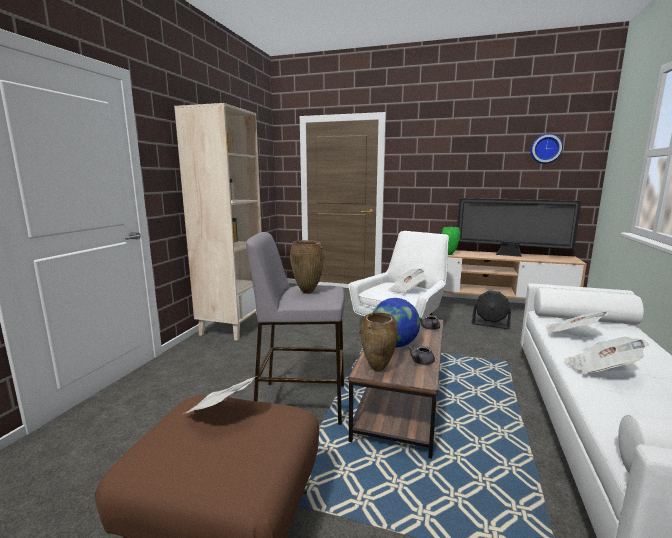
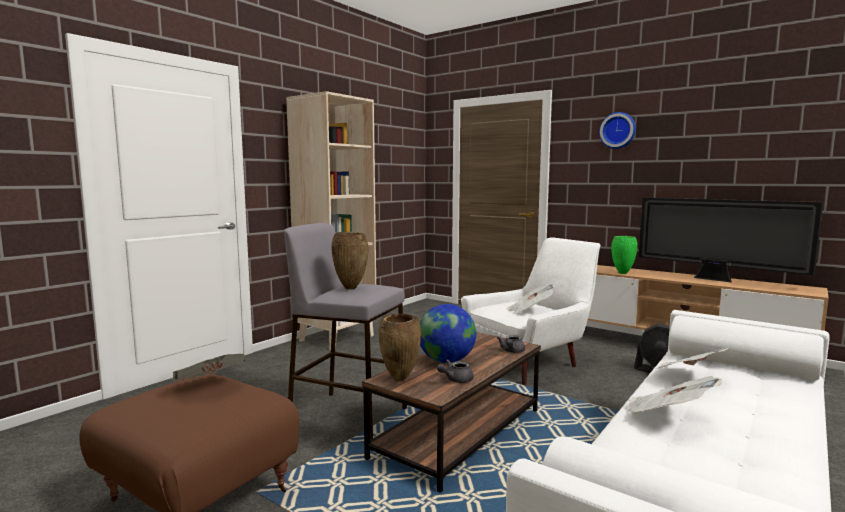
camera: 20 degrees right, 5 degrees down
wall clock [530,133,563,164] -> wall clock moved to [599,112,636,149]

